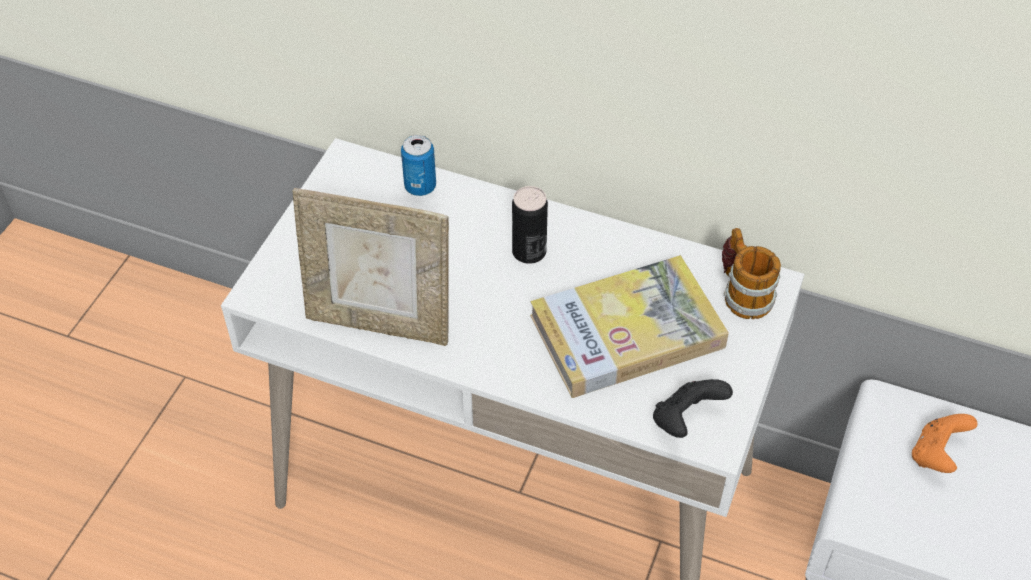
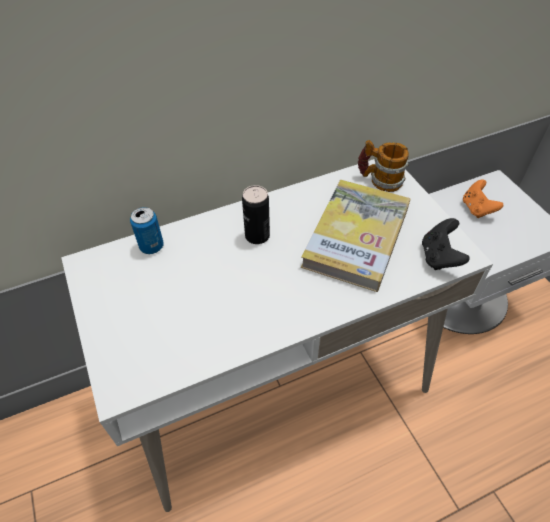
camera: 45 degrees left, 0 degrees up
picture frame [292,188,449,346] -> none

